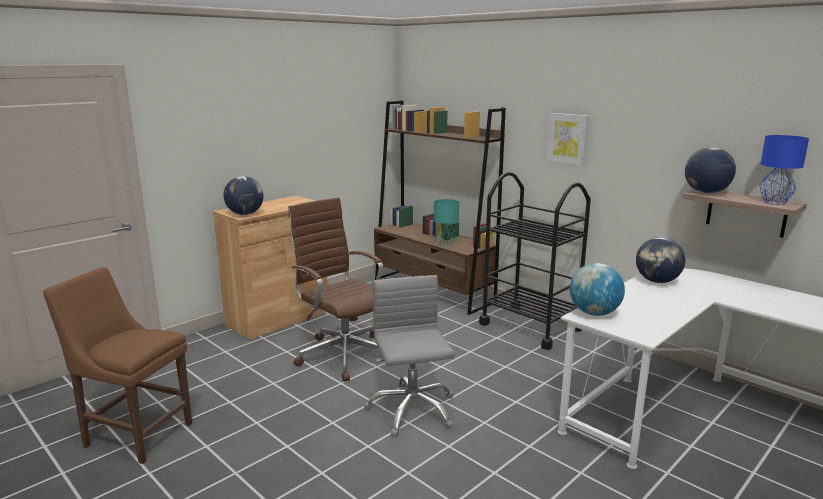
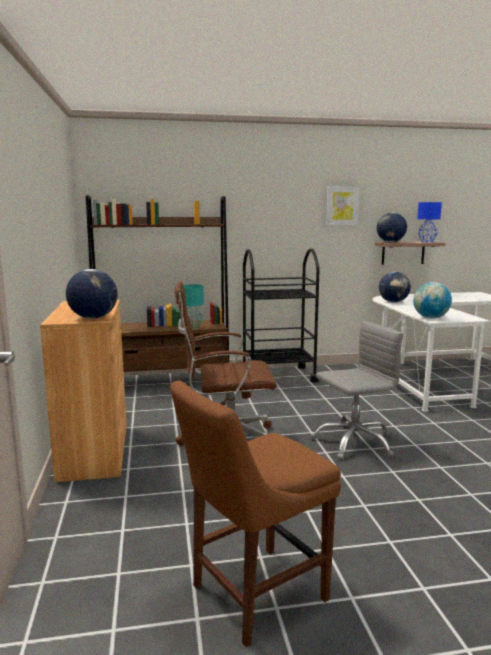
camera: 55 degrees left, 5 degrees down
grey office chair [364,275,455,437] -> grey office chair turned 135 degrees clockwise [311,321,403,460]
picture [546,113,589,165] -> picture moved to [326,187,359,225]

